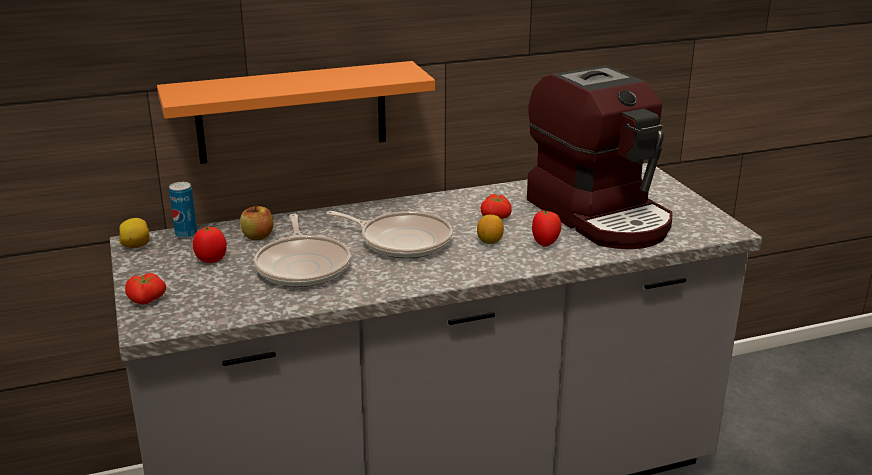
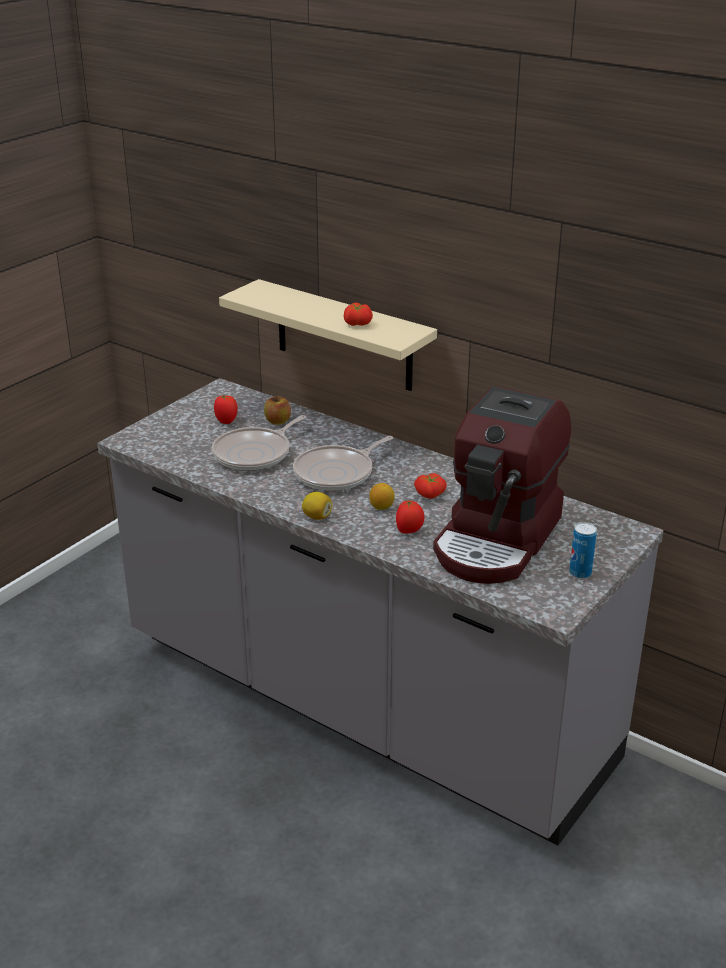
camera: 55 degrees right, 5 degrees up
lemon [119,218,150,248] -> lemon moved to [302,492,332,520]
tomato [125,273,166,305] -> tomato moved to [344,302,373,326]
orange shelf [157,61,435,164] -> beige shelf [219,279,437,391]
can [169,182,197,238] -> can moved to [569,522,597,579]
frying pan [326,211,453,258] -> frying pan turned 60 degrees clockwise [293,436,393,491]

